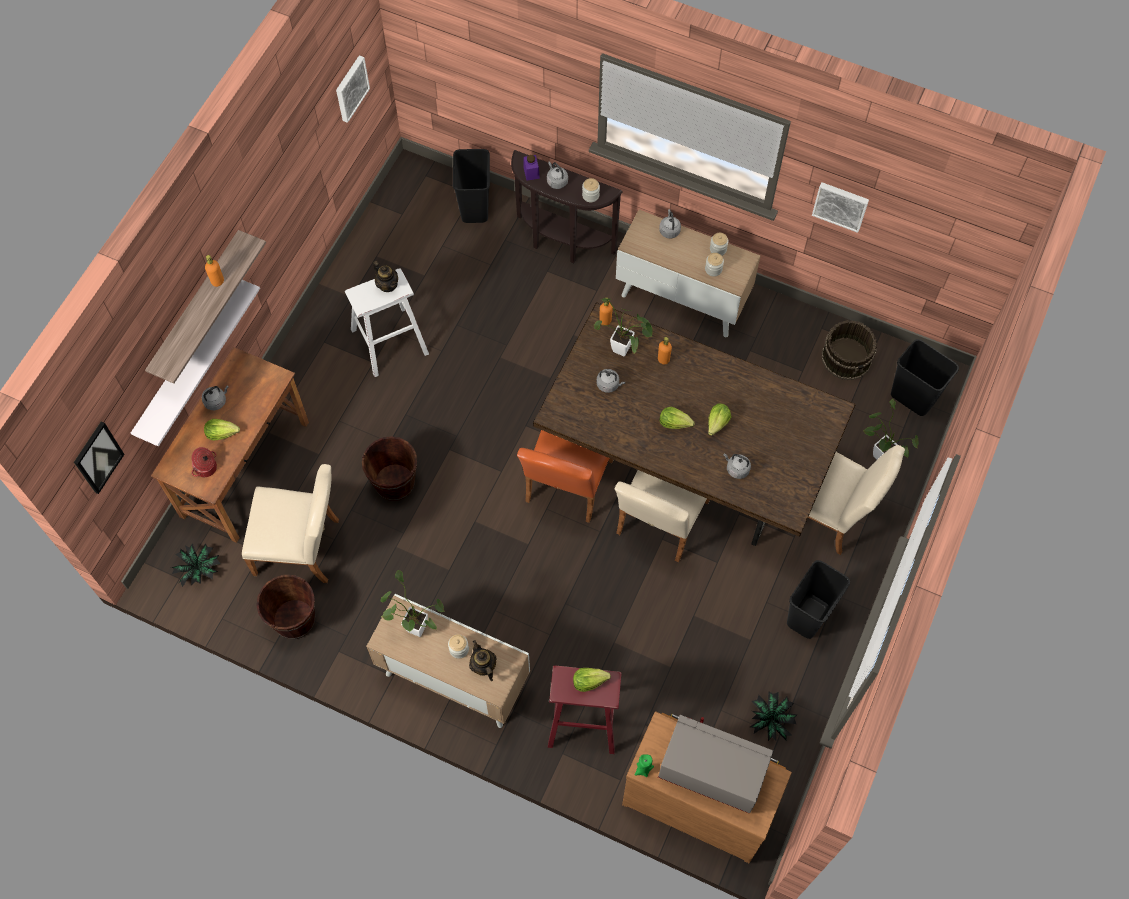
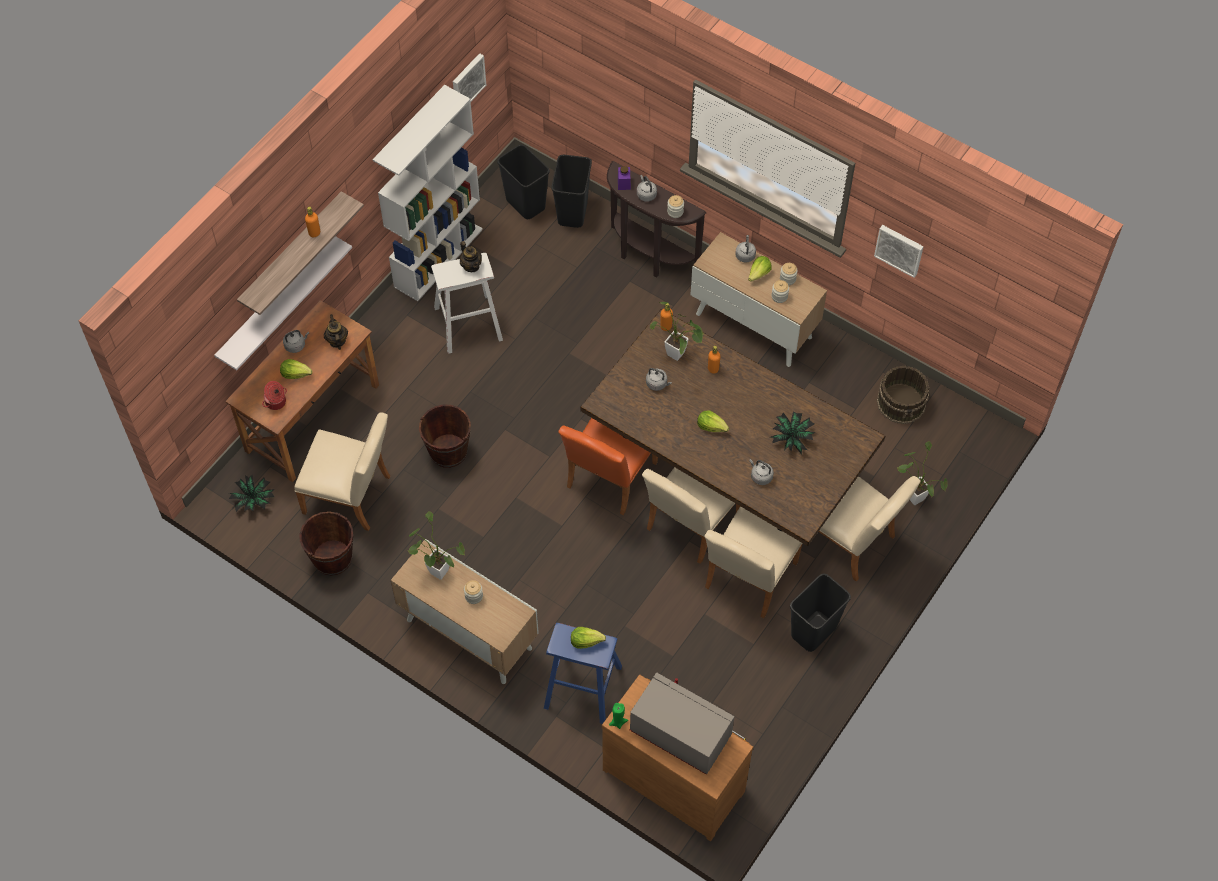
camera: 10 degrees right, 5 degrees down
picture [74,421,125,494] -> none
teapot [469,640,497,681] -> teapot moved to [324,314,348,350]
red stool [548,666,622,754] -> blue stool [544,623,622,724]
lettuce [708,403,731,436] -> lettuce moved to [748,256,772,282]
potted plant [750,691,798,741] -> potted plant moved to [769,411,816,455]
black trash can [891,339,959,416] -> black trash can moved to [497,144,550,219]
none -> white bookcase [372,85,483,301]
none -> beige chair [704,506,802,618]

